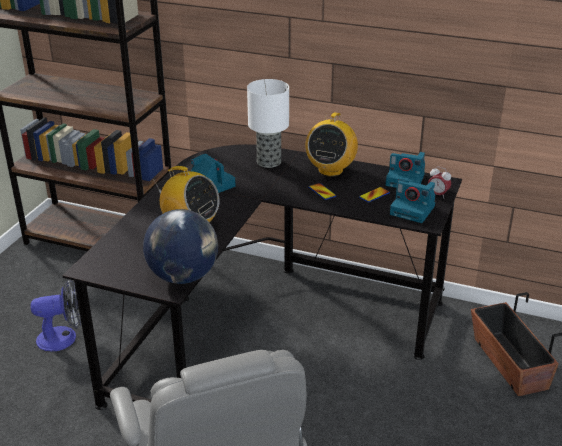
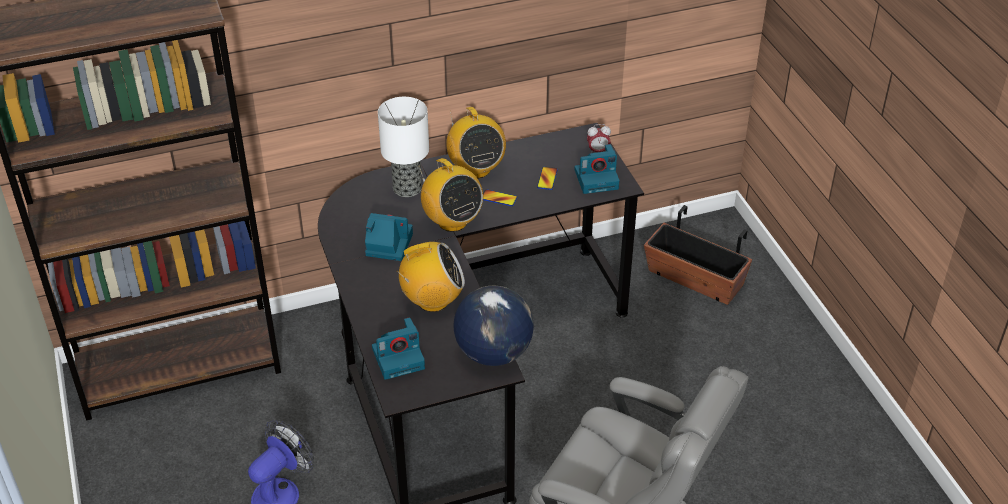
camera: 40 degrees left, 10 degrees up
camera [386,152,425,188] -> camera moved to [372,317,425,380]
none -> radio [419,158,483,232]

